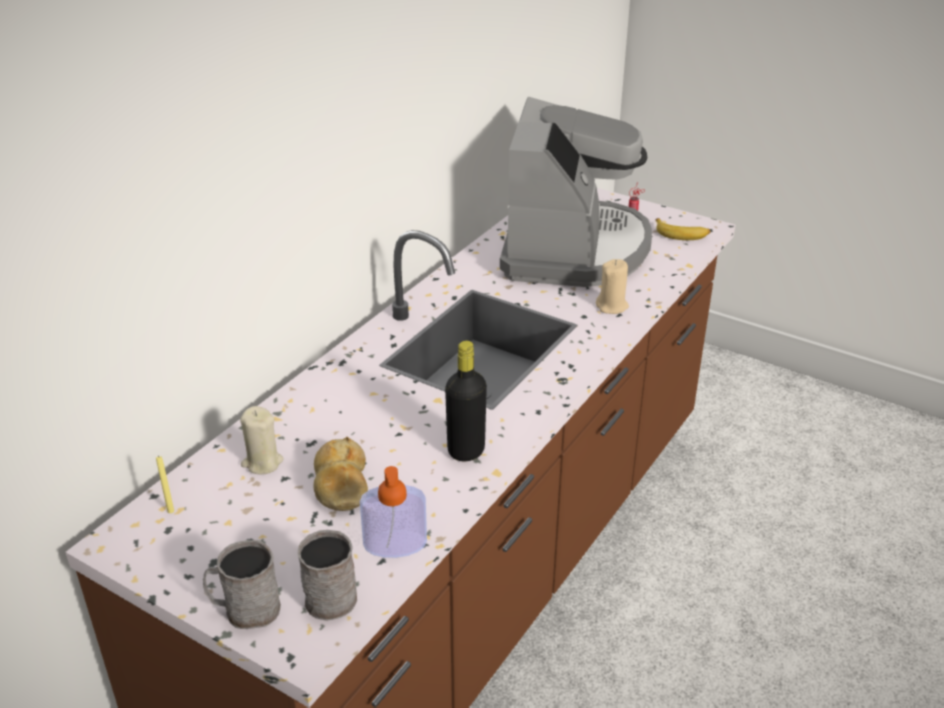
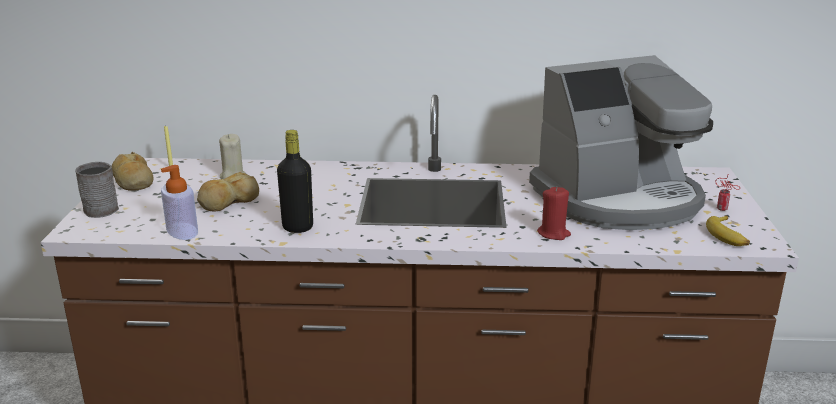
camera: 60 degrees right, 10 degrees down
grey mug [298,530,357,621] -> none
beige candle [596,259,629,314] -> red candle [537,186,571,240]
none -> bread [112,152,153,191]

